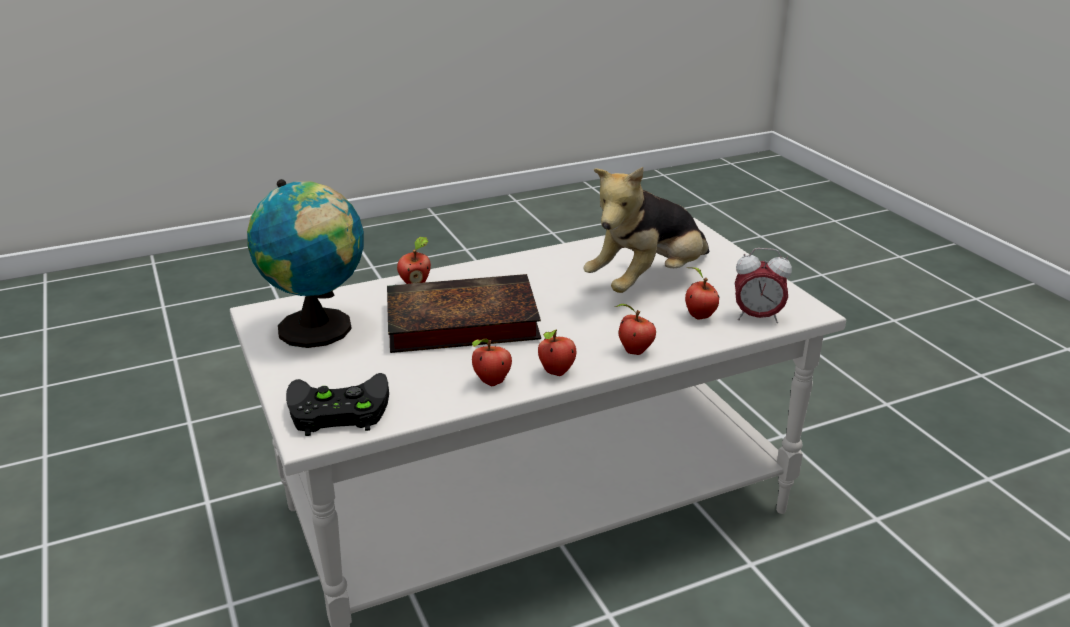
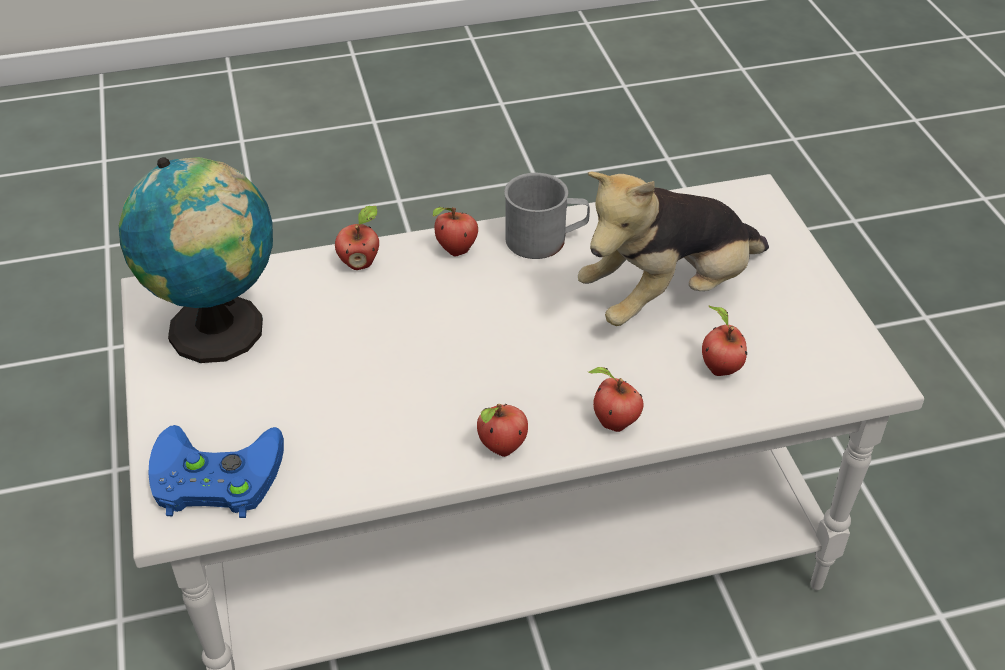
camera: 10 degrees right, 15 degrees up
black game controller [286,373,389,436] -> blue game controller [149,425,284,518]
book [387,274,541,353] -> none
apple [472,339,512,386] -> apple moved to [433,207,478,256]
alarm clock [735,248,792,323] -> none
none -> grey mug [504,173,590,259]

